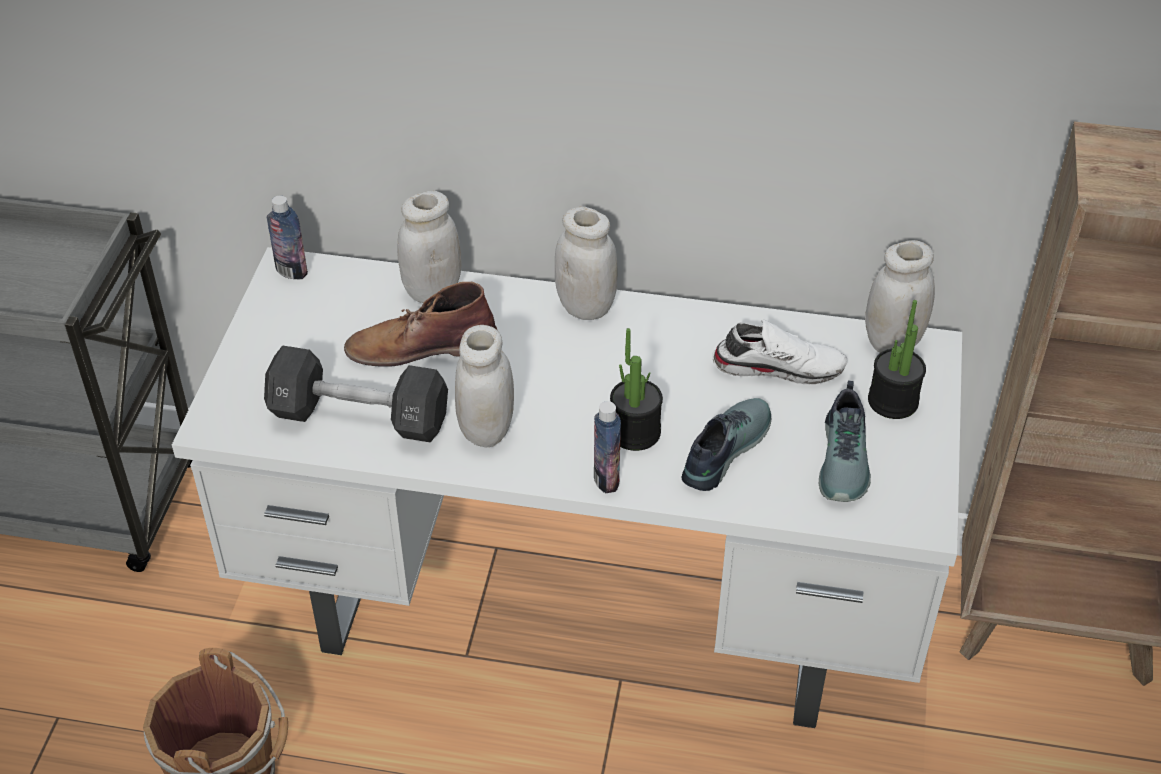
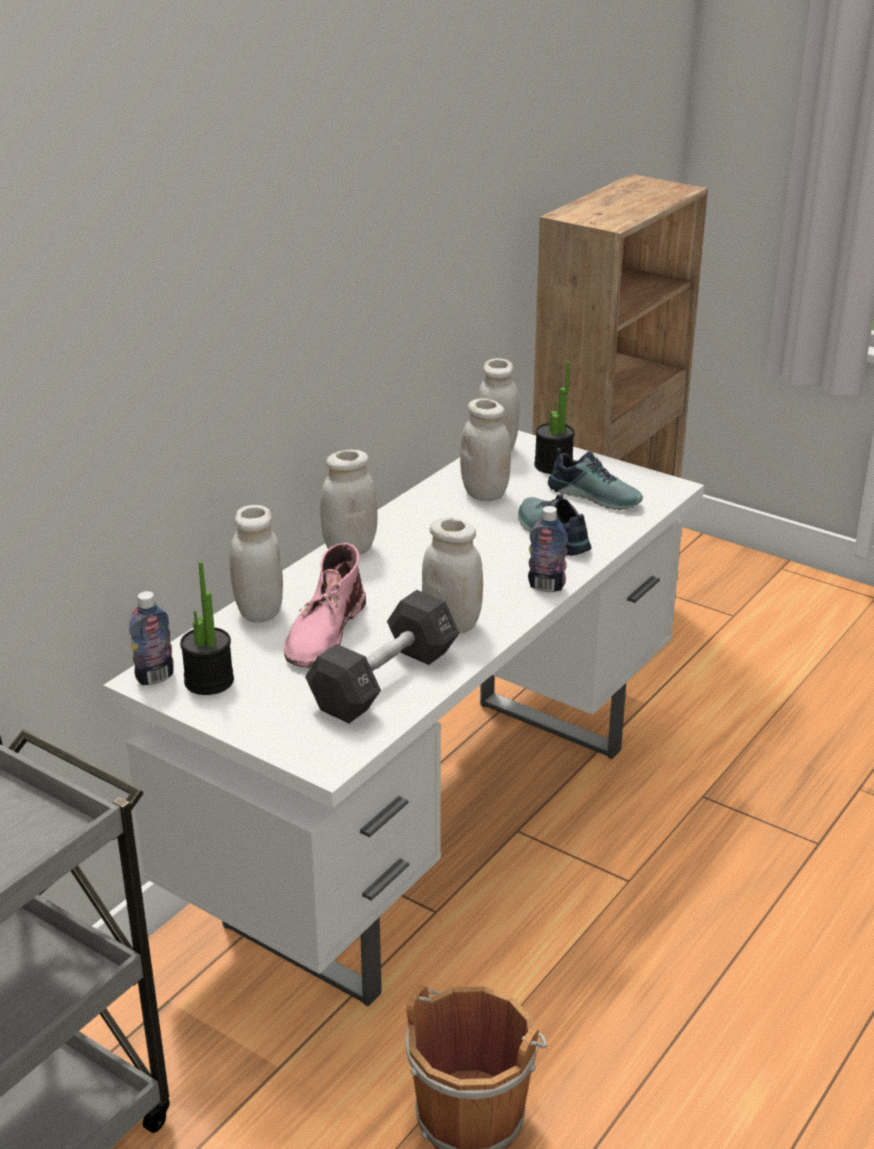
camera: 65 degrees left, 15 degrees down
brown boot [344,282,498,367] -> pink boot [284,543,366,668]
potted plant [610,328,663,451] -> potted plant moved to [180,561,234,695]
white shoe [712,320,847,385] -> white jar [460,398,511,501]

